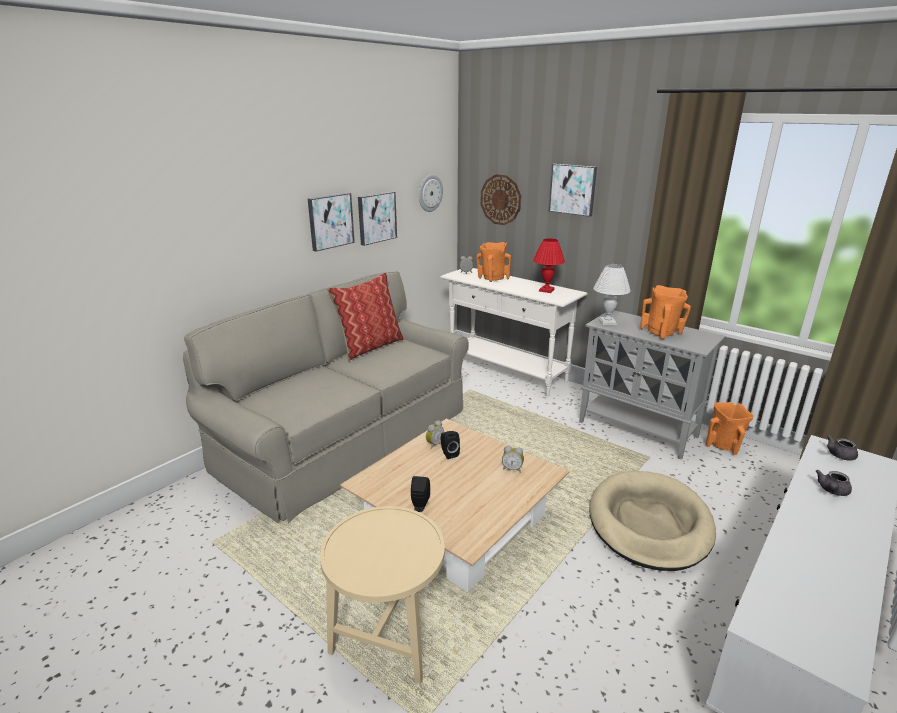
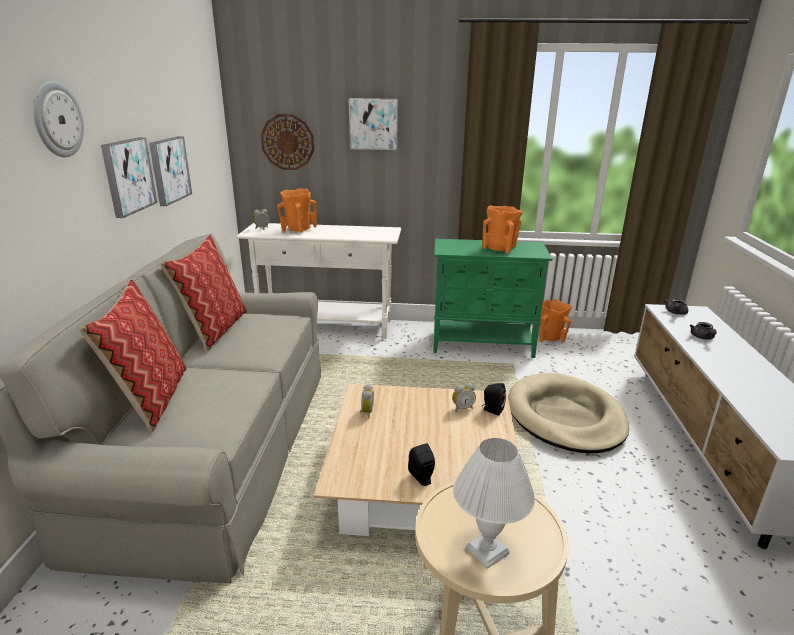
camera: 35 degrees left, 0 degrees up
wall clock [419,174,443,212] -> wall clock moved to [33,81,84,157]
black speaker [441,431,460,459] -> black speaker moved to [482,383,506,415]
red table lamp [533,238,565,293] -> none
grey cabinet [579,310,725,460] -> green cabinet [433,239,552,358]
white table lamp [593,264,631,325] -> white table lamp moved to [453,438,535,568]
none -> pillow [79,279,186,432]

